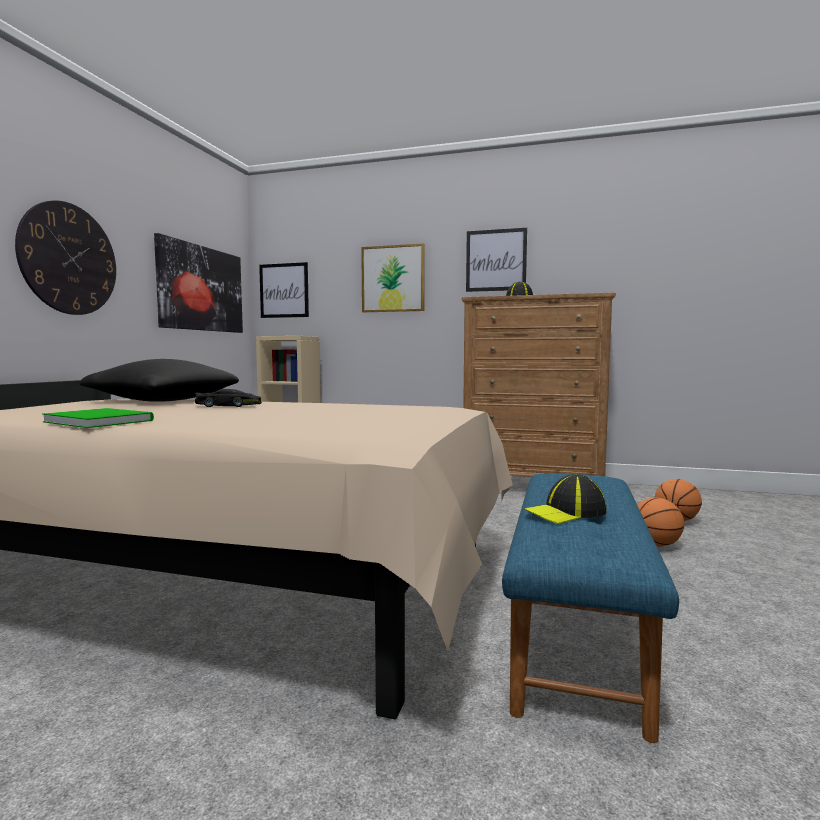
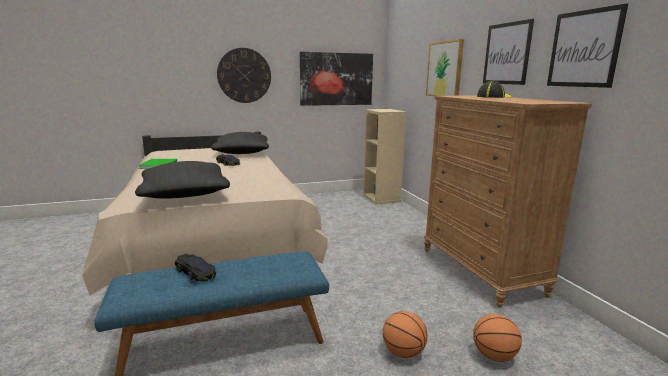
camera: 55 degrees right, 10 degrees up
picture [259,262,309,318] -> picture moved to [547,3,628,88]
cap [523,474,607,524] -> black toy car [175,254,216,281]
none -> black pillow [135,161,230,199]

